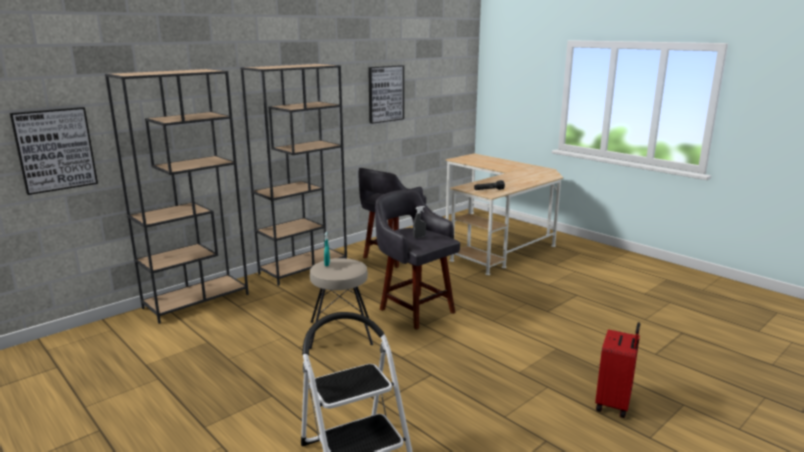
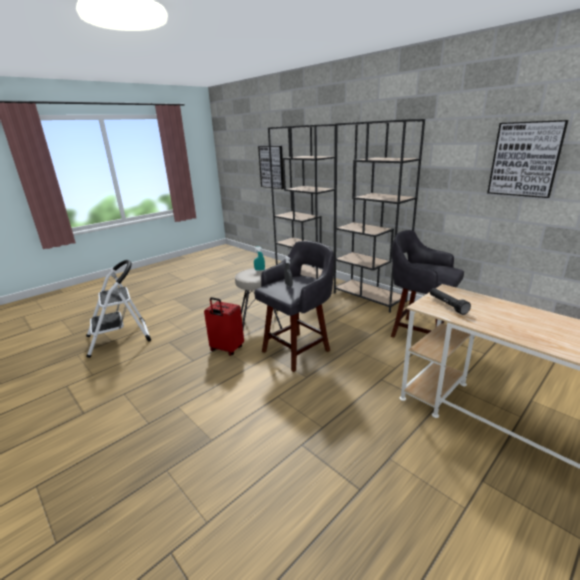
camera: 90 degrees right, 5 degrees up
red suitcase [595,322,640,418] -> red suitcase moved to [204,297,244,356]

